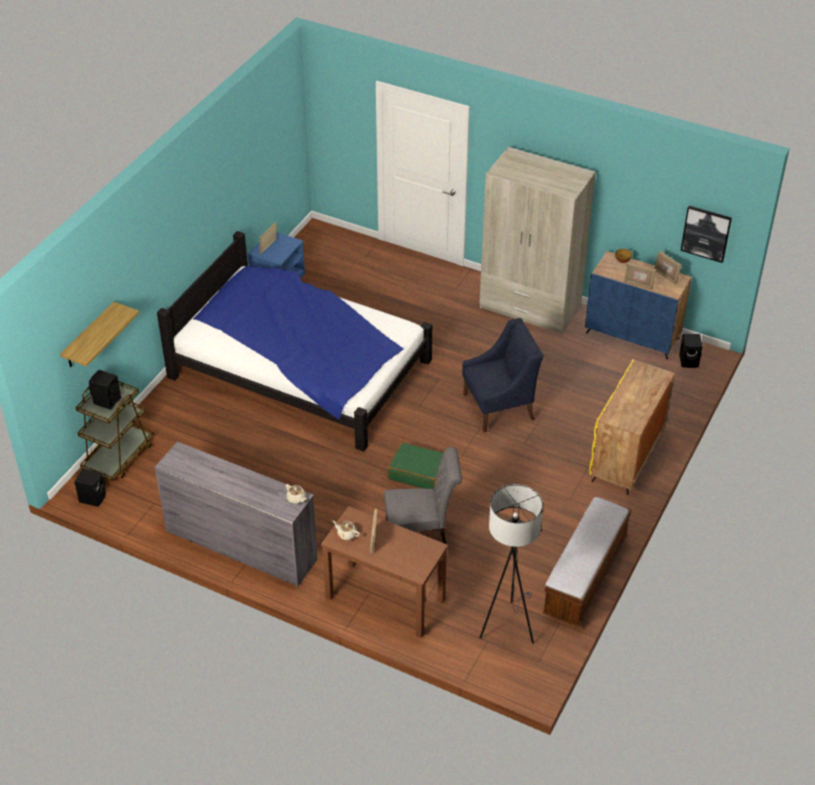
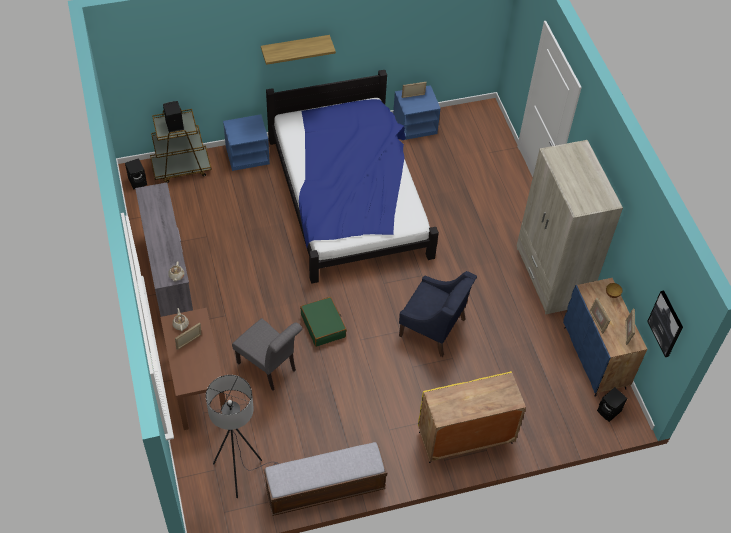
camera: 45 degrees right, 10 degrees up
shelf [60,302,139,367] -> shelf moved to [261,35,336,65]
none -> blue nightstand [223,114,270,171]

